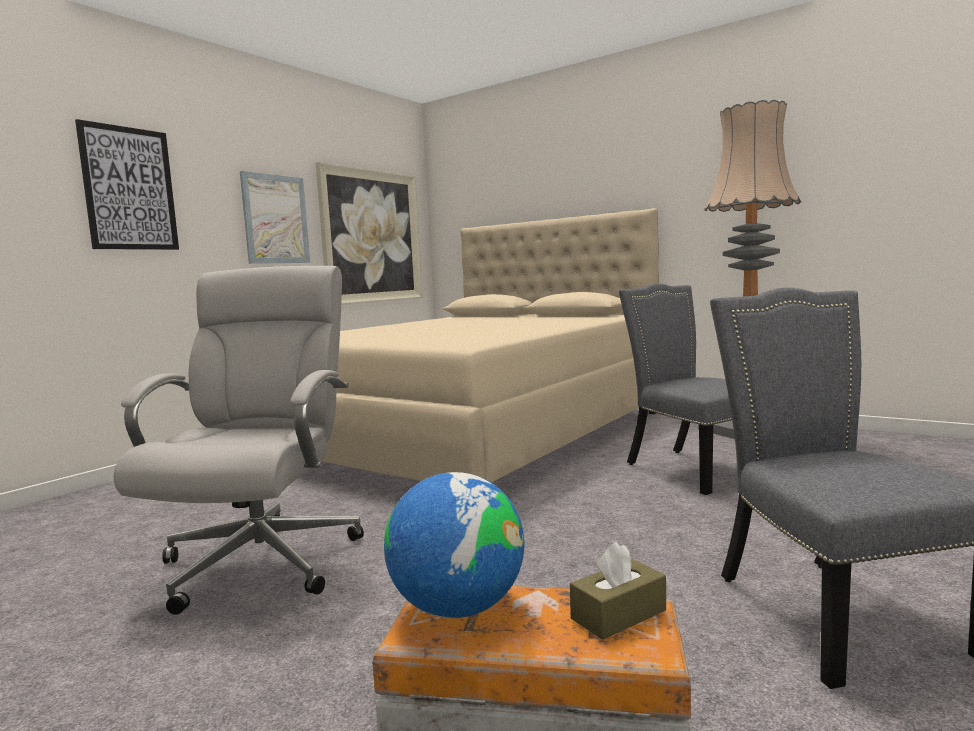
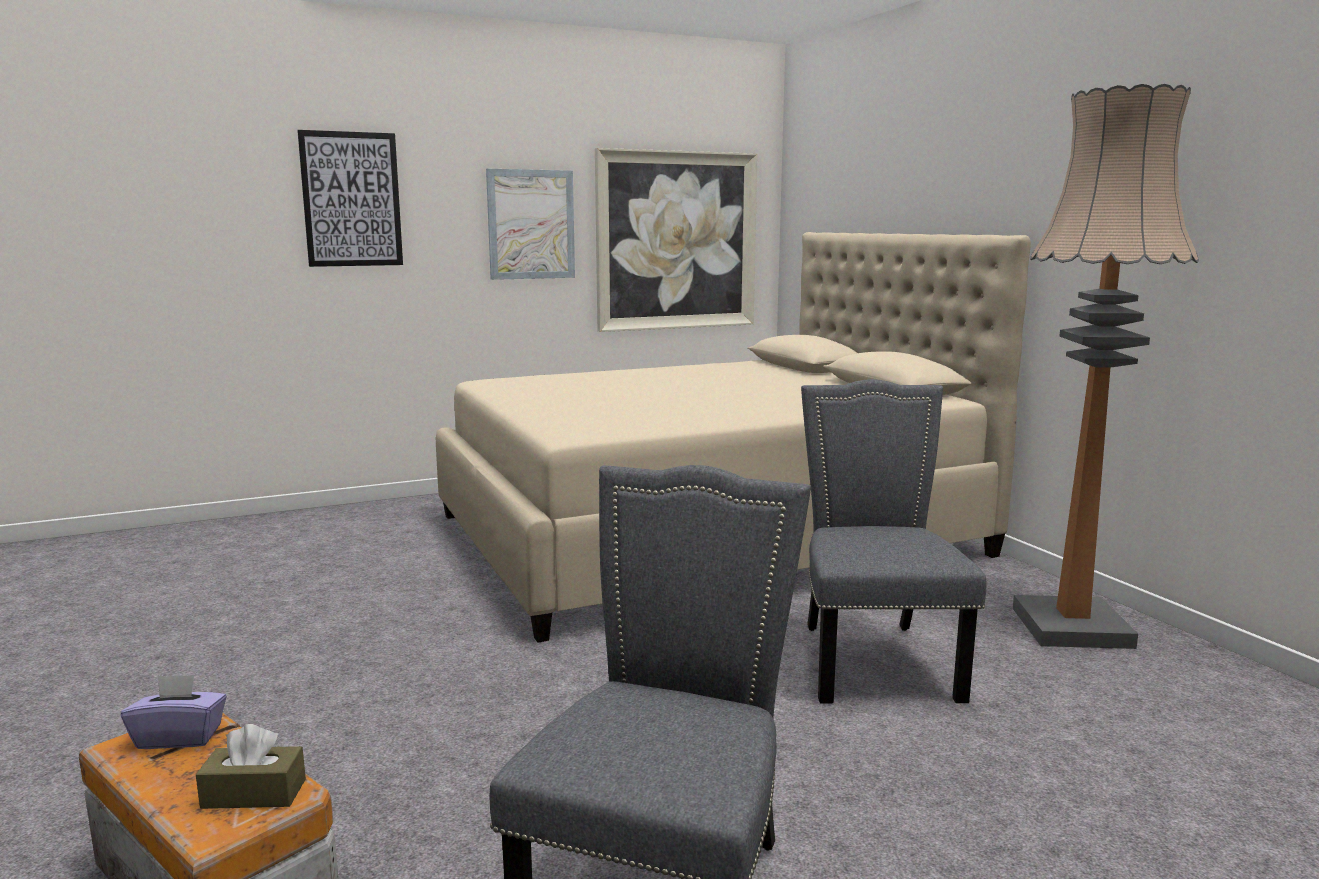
camera: 30 degrees right, 5 degrees up
grey office chair [114,266,364,615] -> none
globe [384,472,524,618] -> purple tissue box [121,674,227,749]

